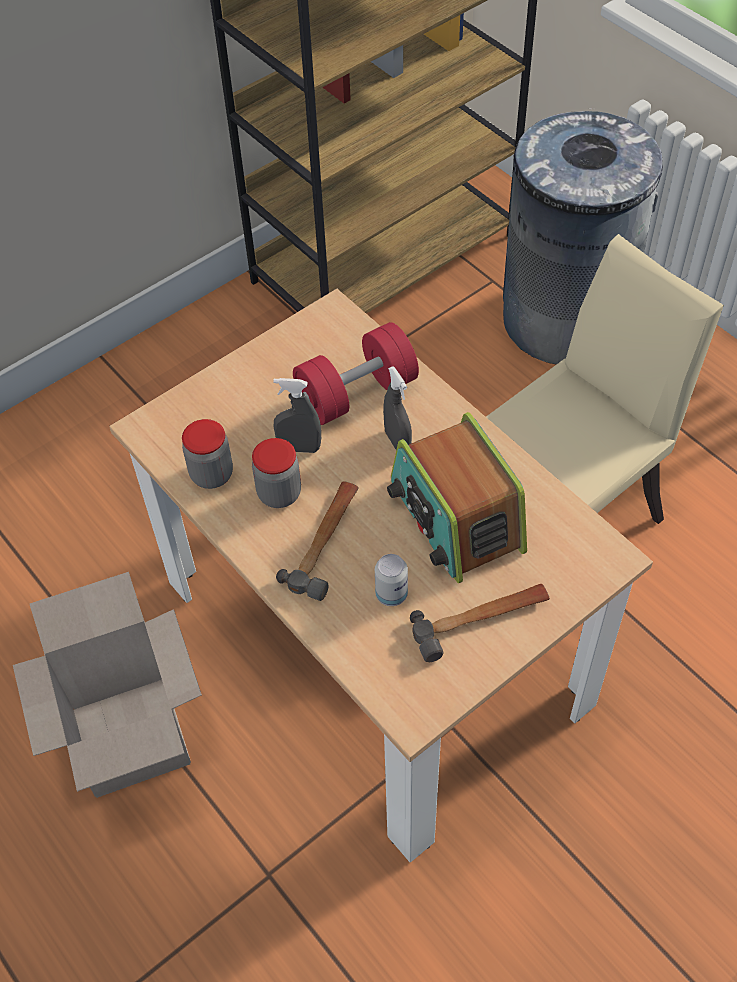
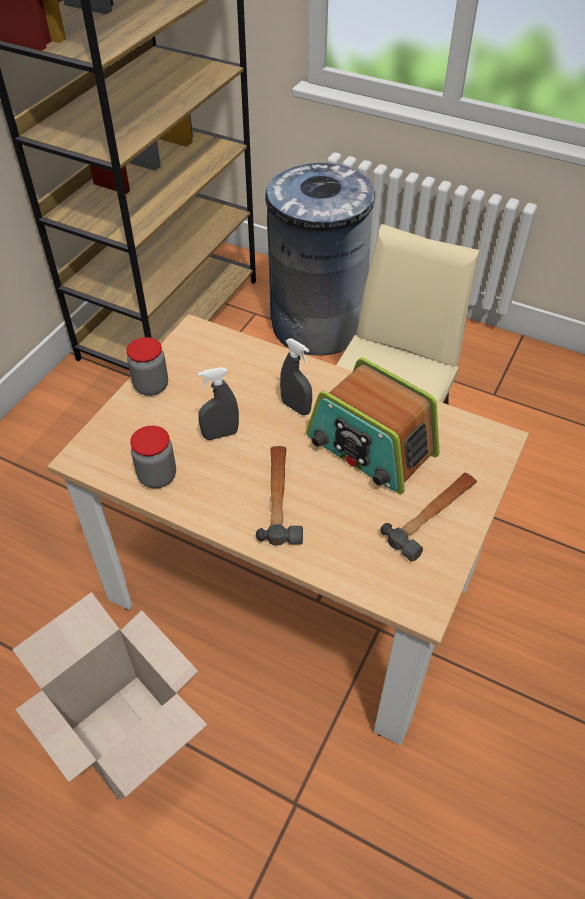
camera: 25 degrees left, 5 degrees down
jar [252,438,301,508] -> jar moved to [127,337,168,396]
red dumbbell [293,322,419,425] -> none
can [375,554,408,606] -> none

